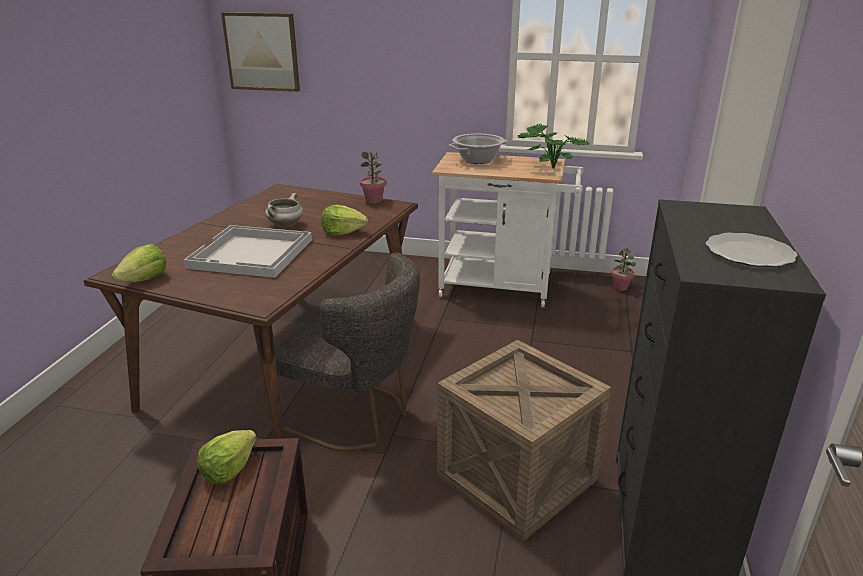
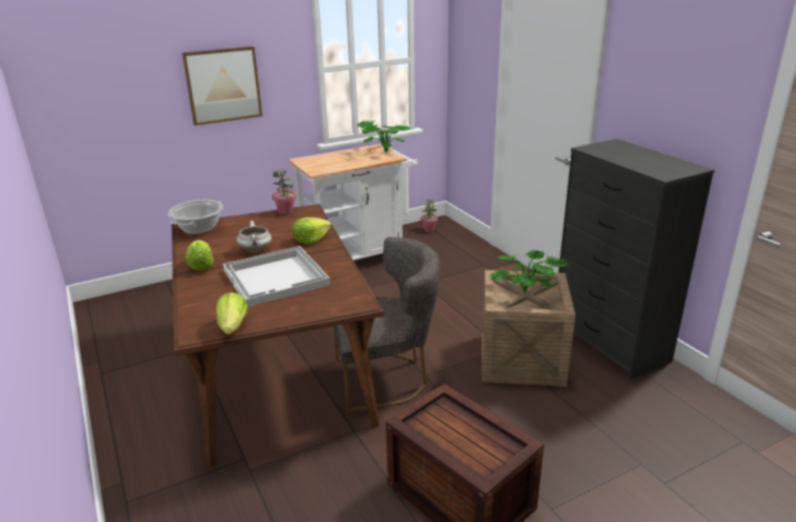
camera: 40 degrees left, 0 degrees up
lettuce [197,430,256,485] -> lettuce moved to [185,240,213,271]
picture [221,12,300,92] -> picture moved to [182,46,262,126]
cooking pot [449,134,508,164] -> cooking pot moved to [168,200,223,234]
plate [706,233,798,267] -> none
none -> potted plant [490,249,569,292]

